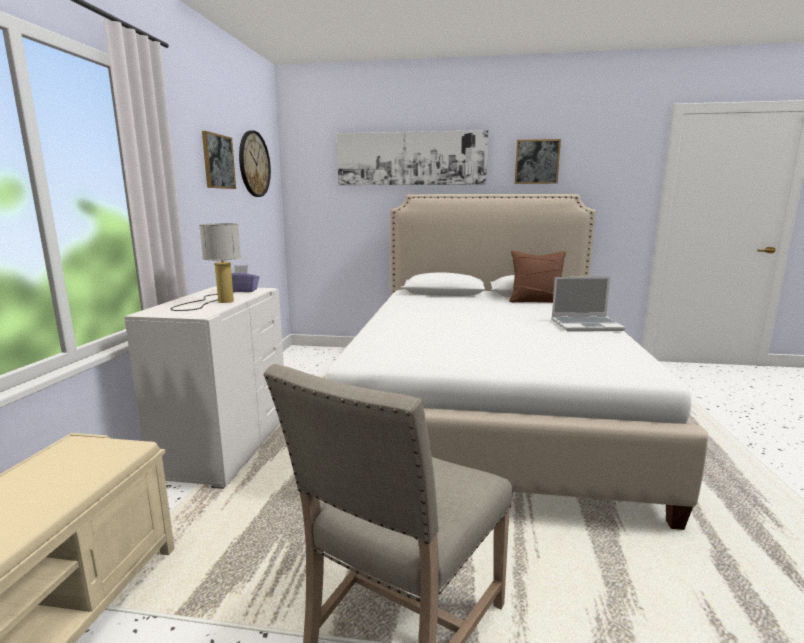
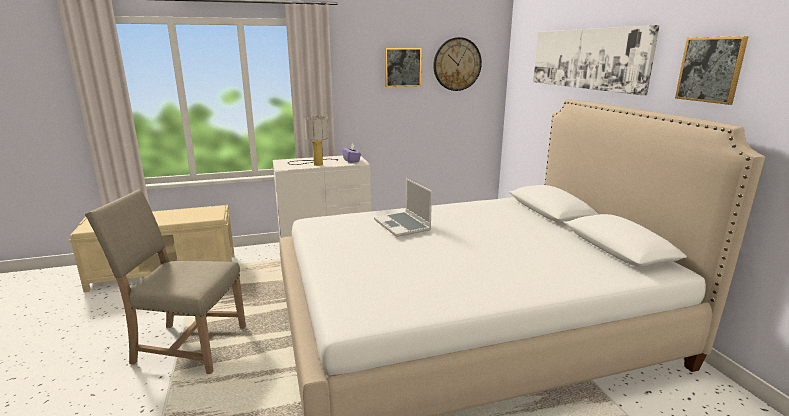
camera: 65 degrees right, 5 degrees up
brown pillow [509,251,566,303] -> none
laptop [551,277,625,332] -> laptop moved to [374,178,432,237]

